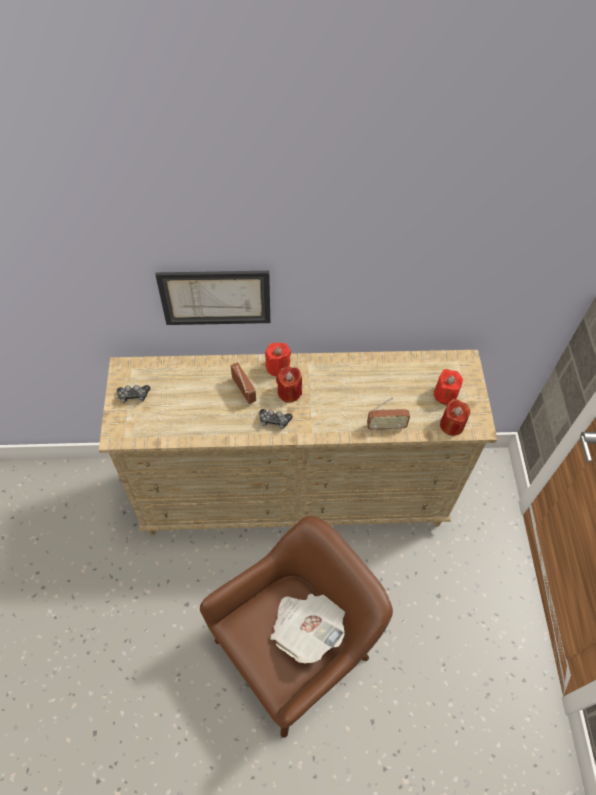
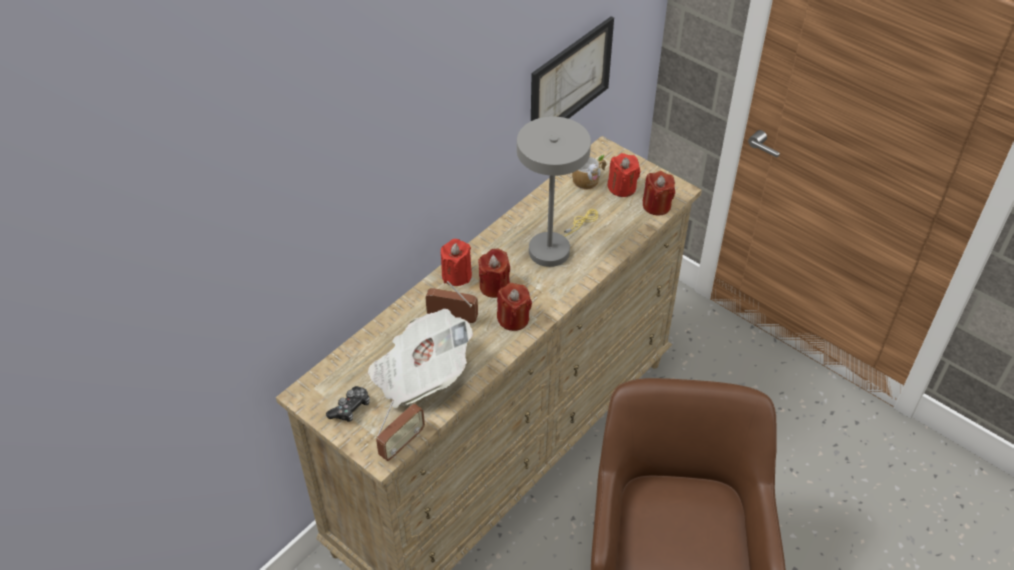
camera: 45 degrees left, 10 degrees down
picture [155,271,270,325] -> picture moved to [531,16,614,121]
game controller [259,409,293,429] -> red candle [497,283,532,331]
newspaper [270,594,345,663] -> newspaper moved to [368,309,473,408]
radio [367,397,410,431] -> radio moved to [376,400,425,461]
none -> grey table lamp [517,116,598,267]
none -> mug [572,155,607,190]

